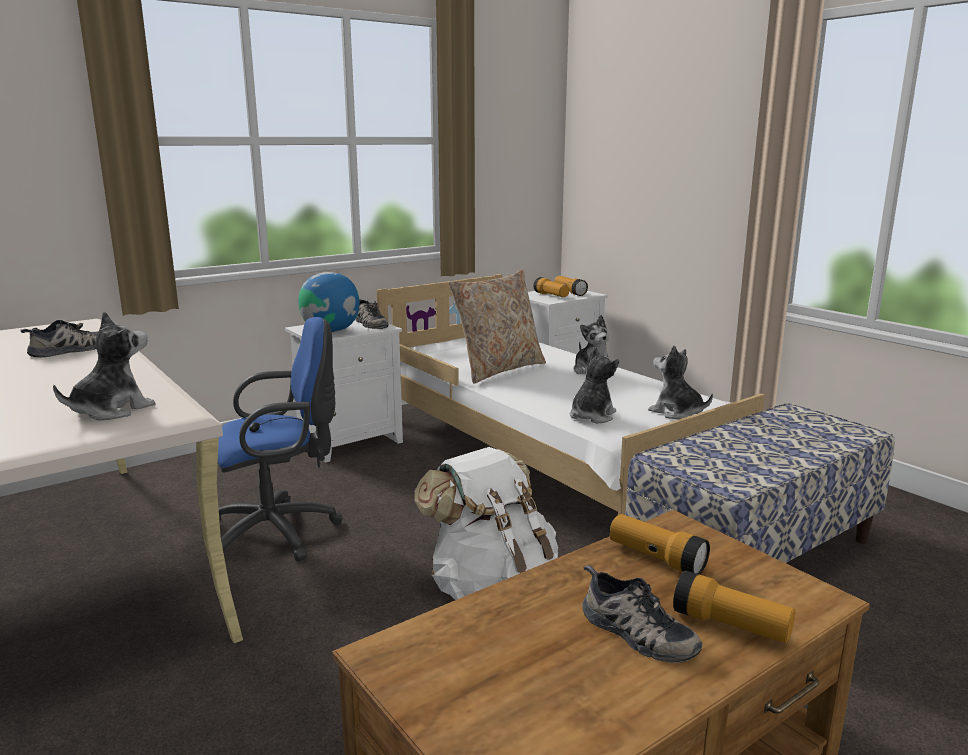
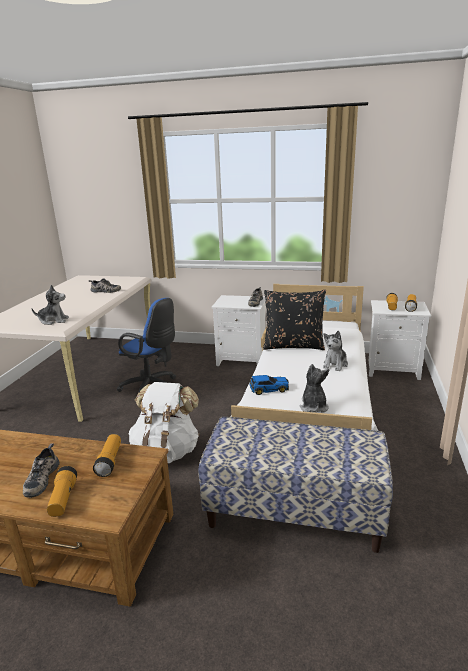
camera: 50 degrees right, 5 degrees up
globe [298,272,360,332] -> none
beige pillow [449,270,546,384] -> black pillow [263,290,326,350]
plush toy [569,346,619,423] -> toy car [249,375,289,395]

